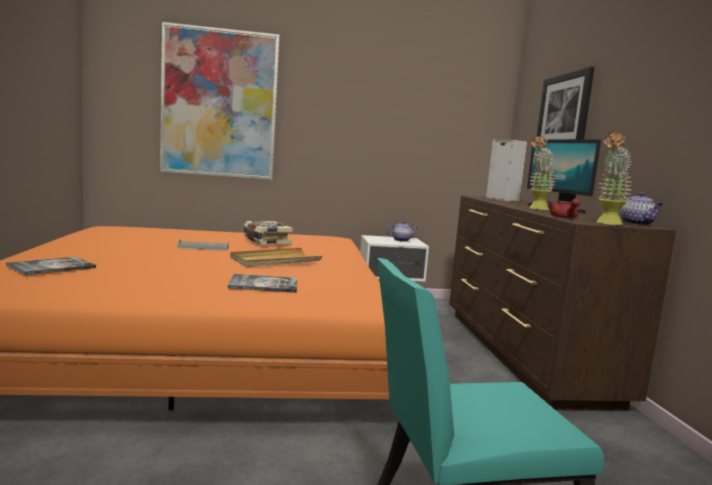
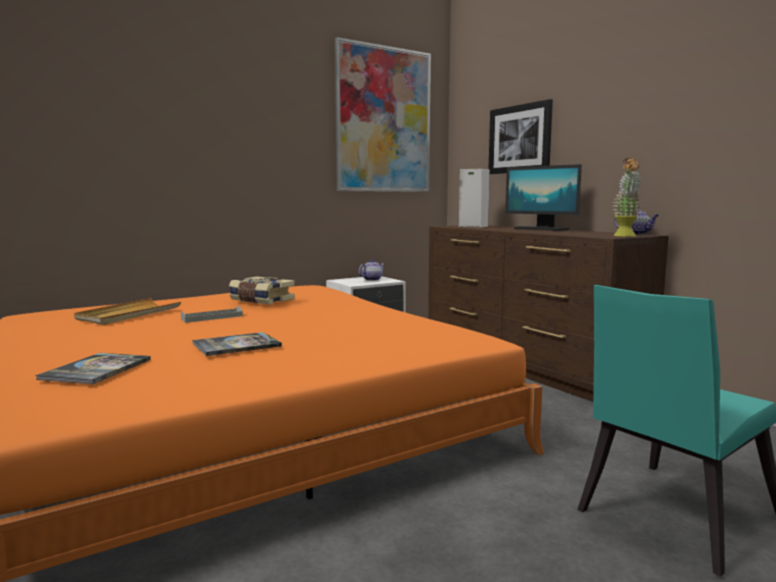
camera: 25 degrees left, 0 degrees up
picture [160,22,279,180] -> picture moved to [335,37,431,192]
book [228,274,297,293] -> book moved to [192,332,282,356]
beige tray [230,248,322,267] -> beige tray moved to [74,298,181,325]
potted plant [529,136,556,210] -> none
red teapot [548,199,580,218] -> none

